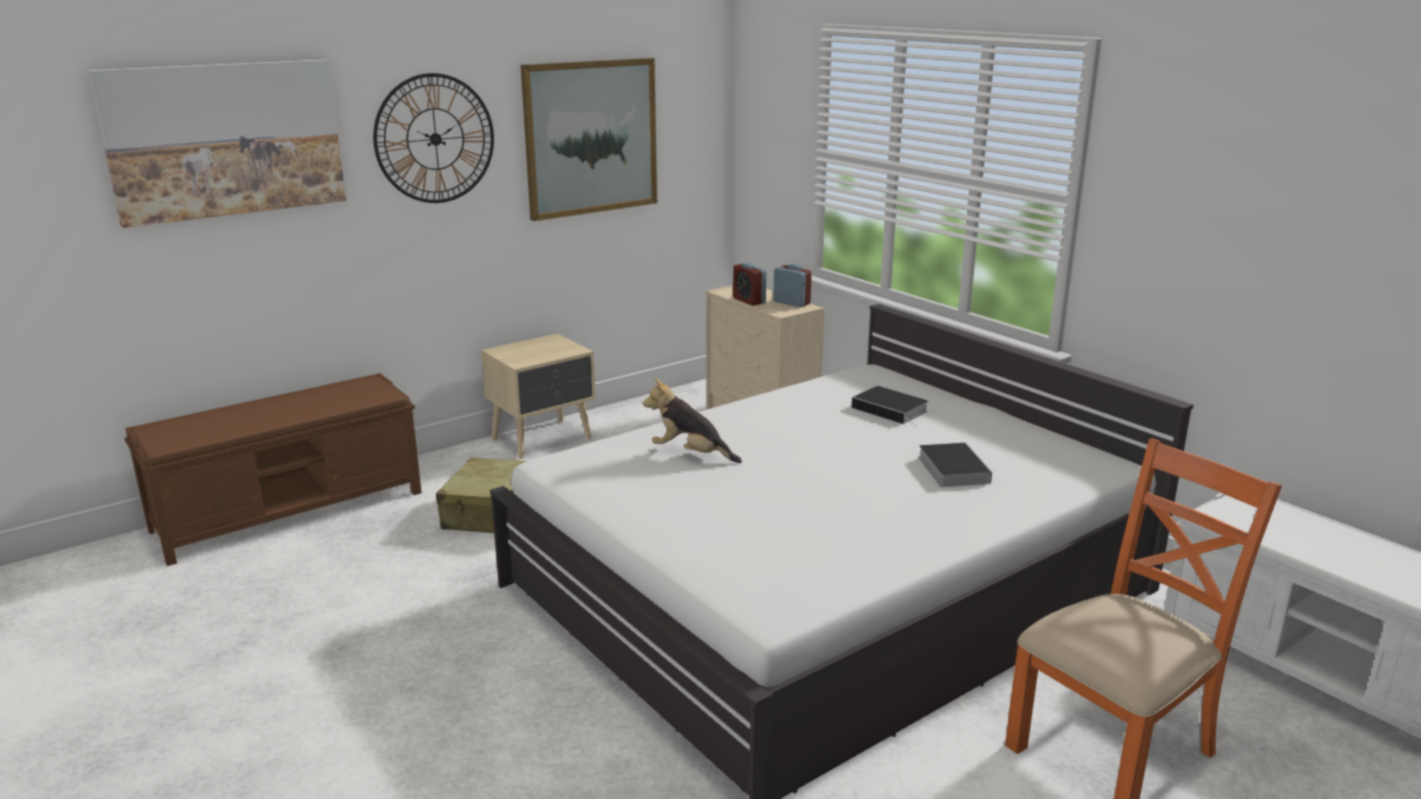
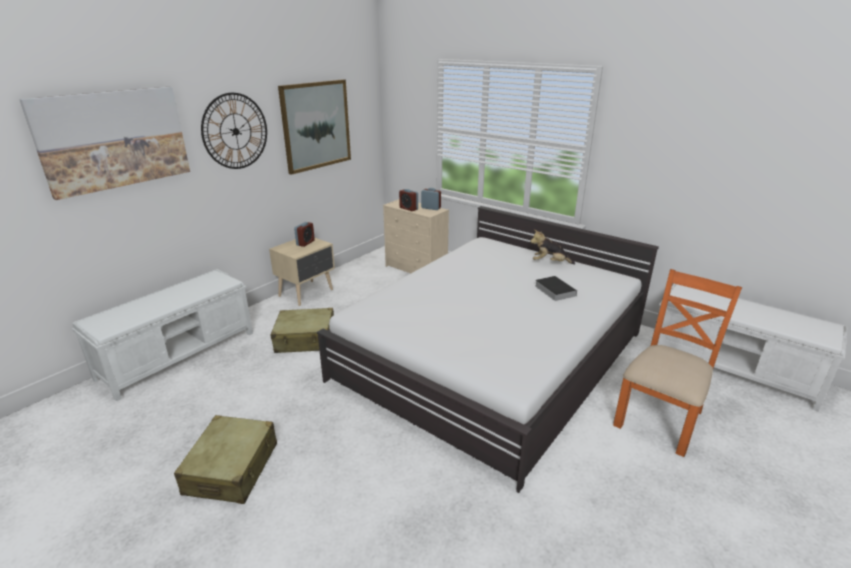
camera: 15 degrees left, 5 degrees up
brown bench [125,373,422,566] -> white bench [72,269,253,401]
plush toy [643,378,742,463] -> plush toy moved to [530,229,575,264]
book [852,386,928,426] -> none
none -> beige suitcase [174,415,277,504]
none -> alarm clock [294,222,315,247]

